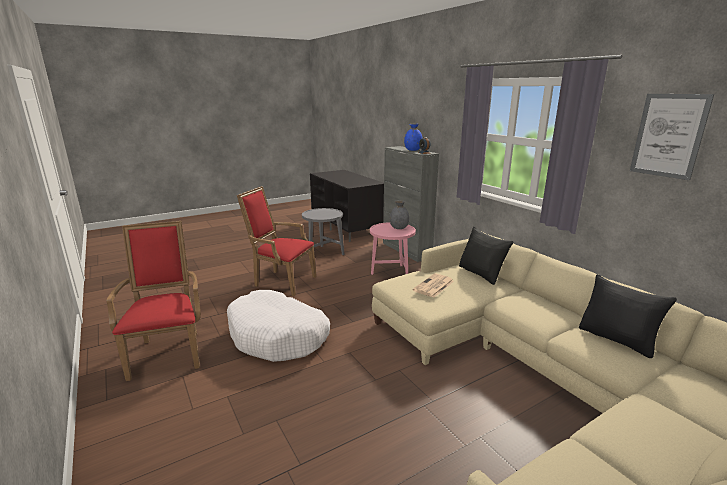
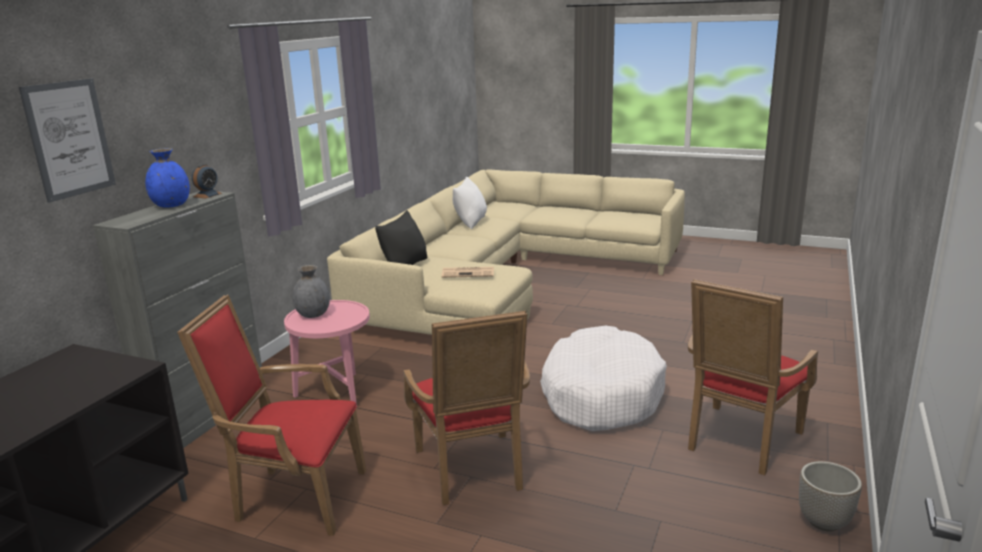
camera: 125 degrees left, 0 degrees up
grey side table [302,208,345,255] -> red armchair [177,294,366,536]
black pillow [579,275,677,358] -> white pillow [453,176,487,229]
picture [630,94,714,180] -> picture moved to [19,78,116,203]
none -> planter [799,461,862,531]

